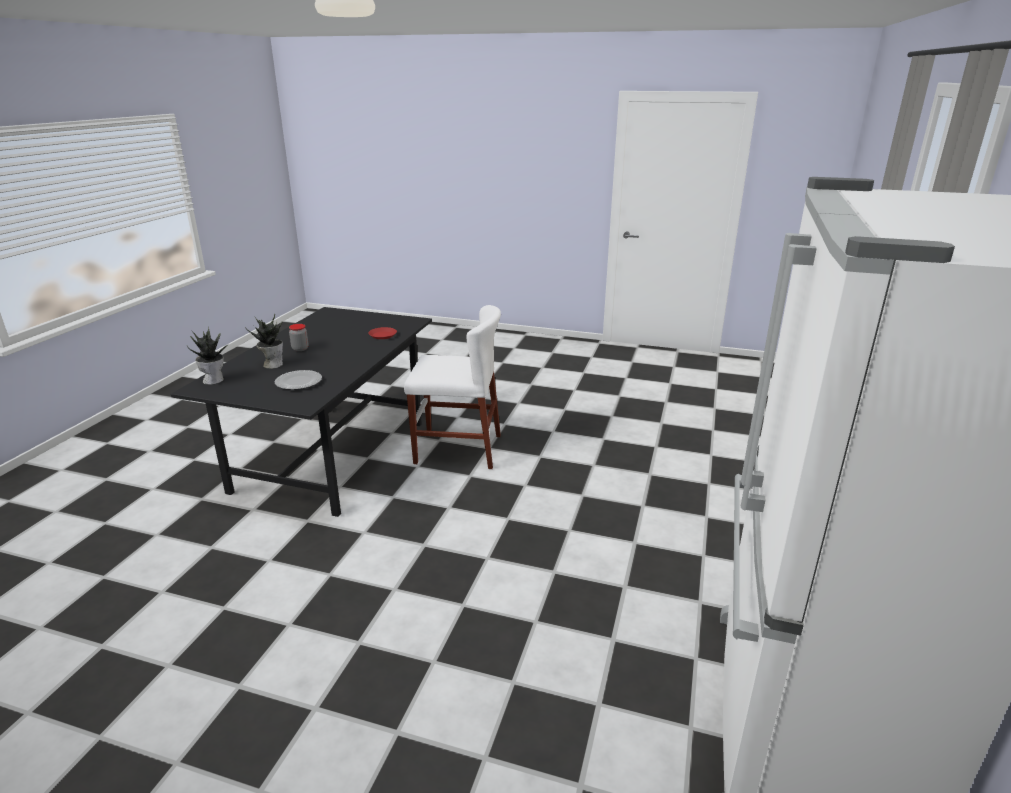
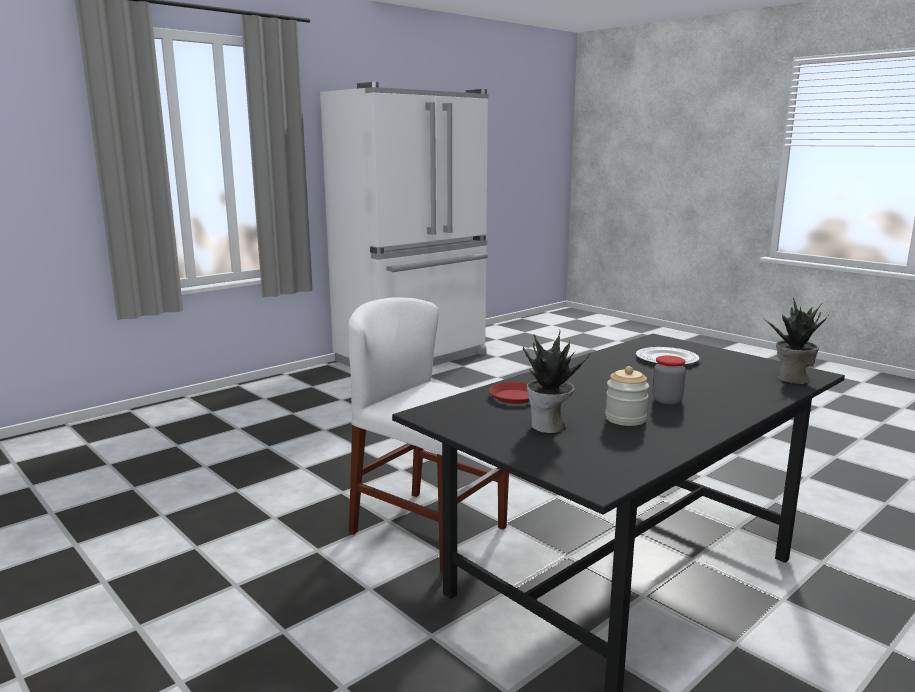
camera: 150 degrees left, 10 degrees down
potted plant [245,314,283,369] -> potted plant moved to [523,330,590,433]
none -> jar [605,366,649,426]

